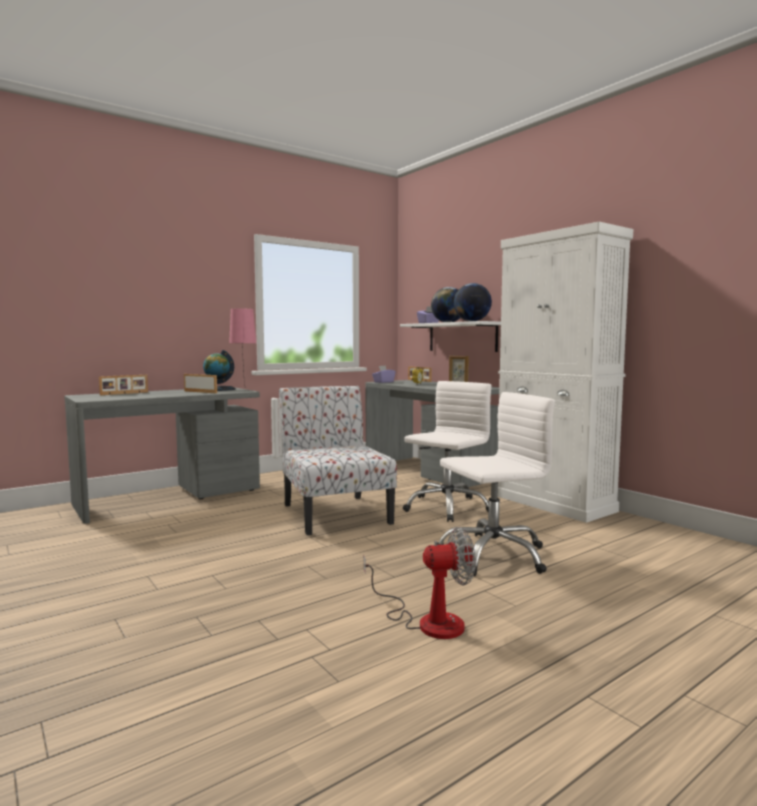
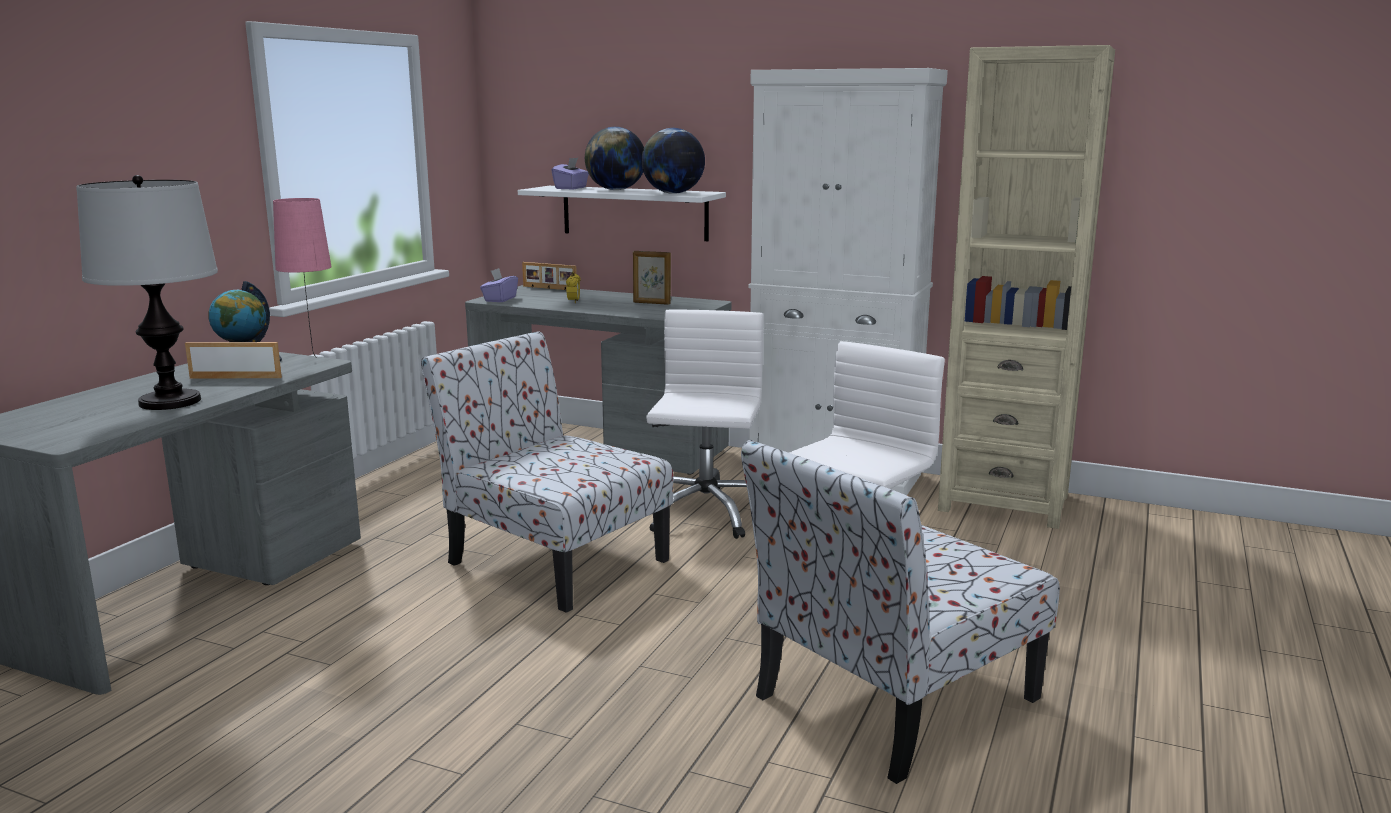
camera: 30 degrees left, 10 degrees up
picture frame [99,375,148,395] -> none
fan [364,527,476,639] -> chair [741,440,1060,784]
none -> table lamp [77,175,218,410]
none -> beige bookcase [938,45,1115,529]

